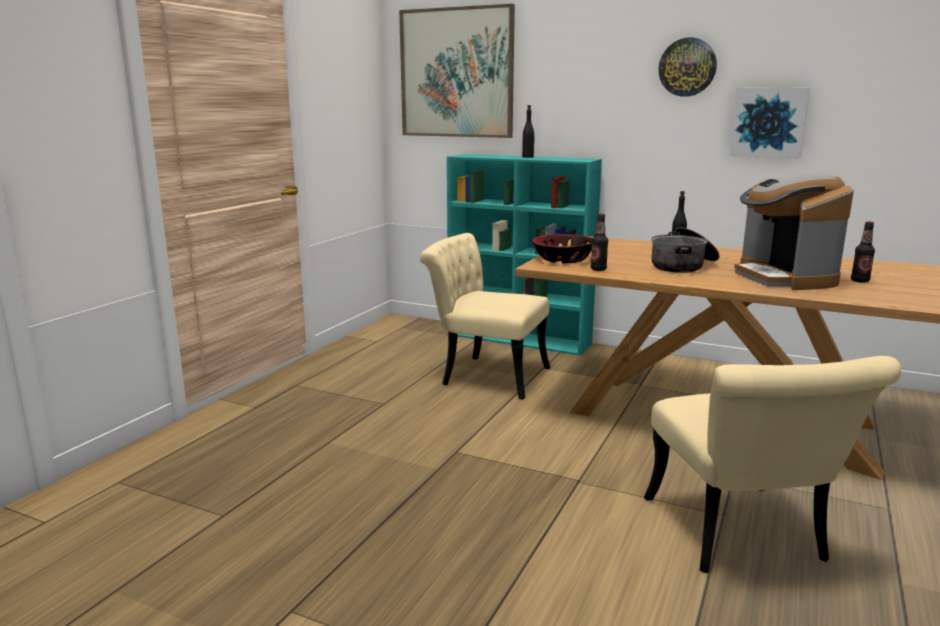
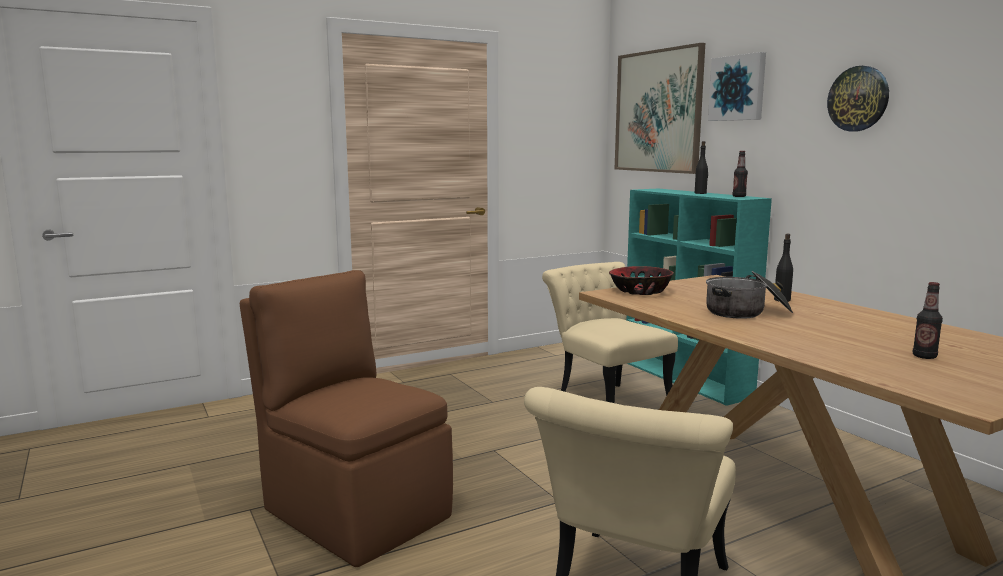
camera: 35 degrees right, 5 degrees down
bottle [590,214,608,271] -> bottle moved to [733,151,748,197]
picture [729,88,810,158] -> picture moved to [708,52,766,121]
coffee machine [734,174,854,290] -> none
none -> brown chair [240,270,453,567]

